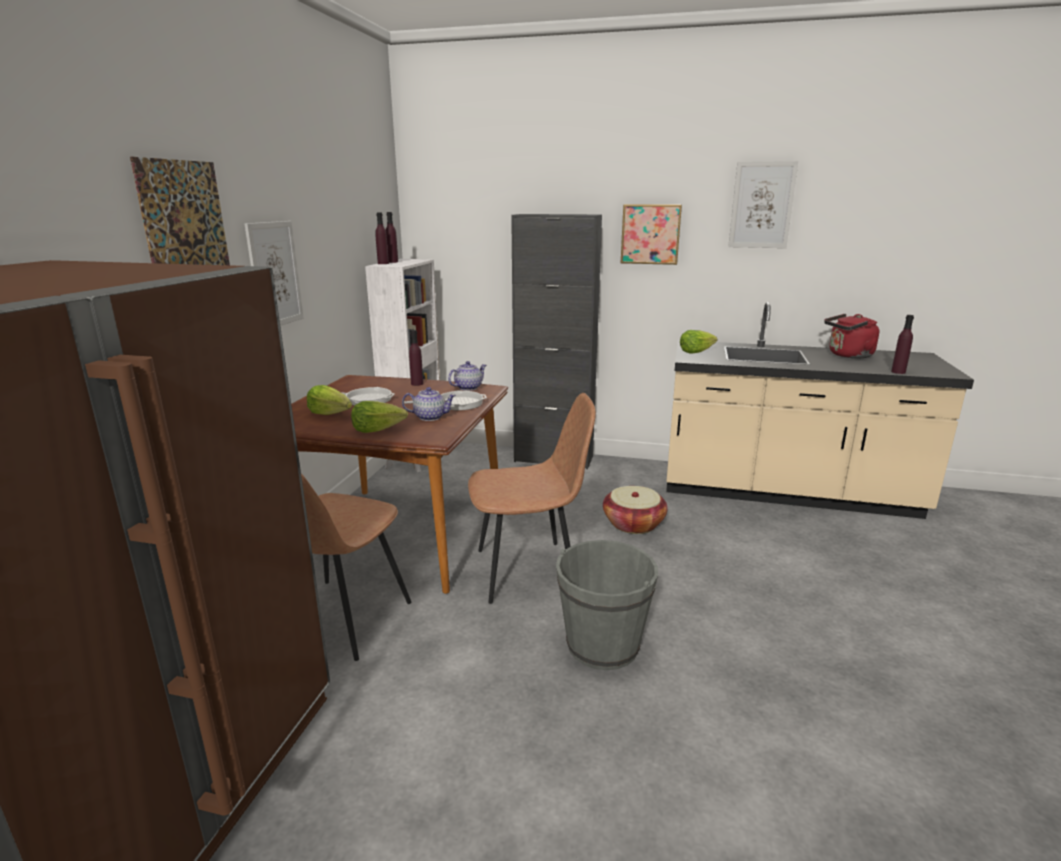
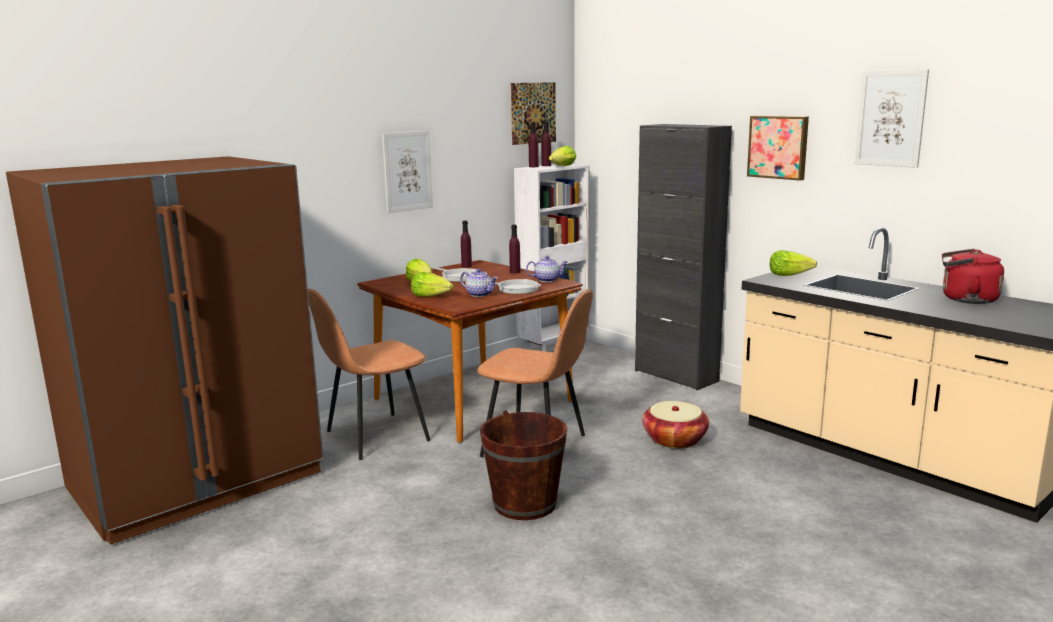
camera: 35 degrees right, 5 degrees down
picture [130,157,230,265] -> picture moved to [511,82,556,145]
grey bucket [556,540,658,670] -> brown bucket [480,410,567,520]
purple bottle [891,315,914,374] -> purple bottle moved to [461,221,472,268]
none -> lettuce [549,146,576,166]

